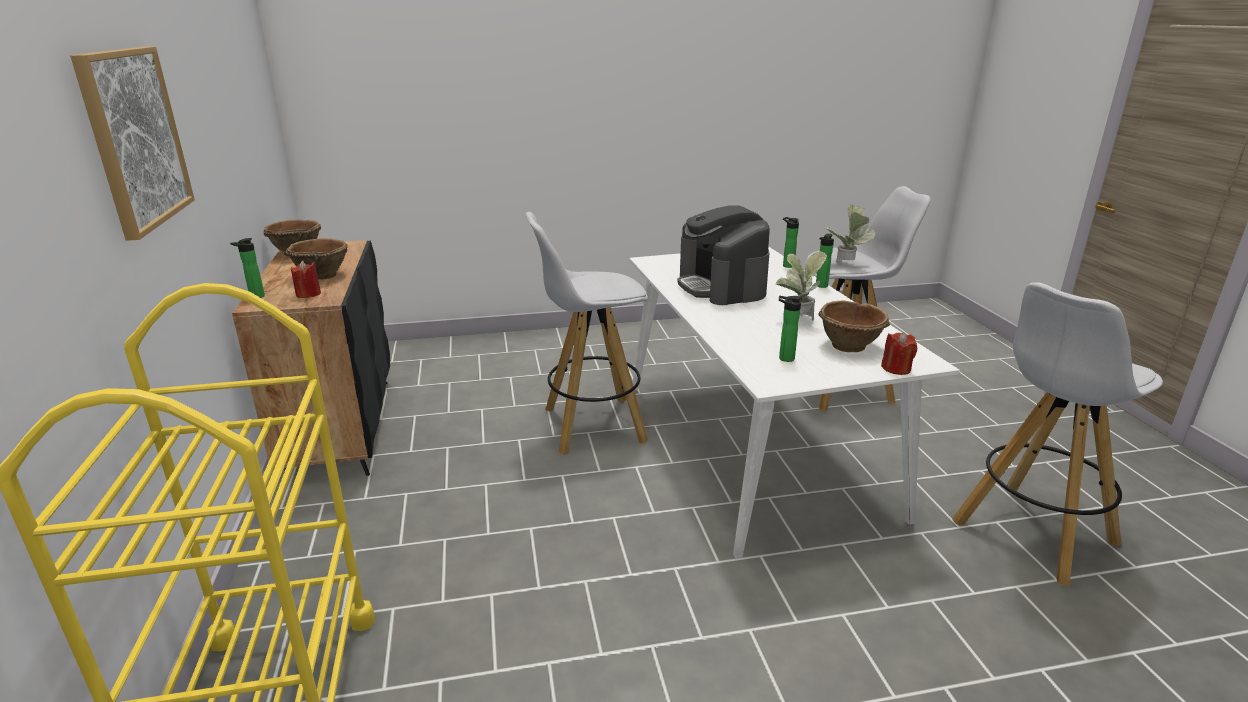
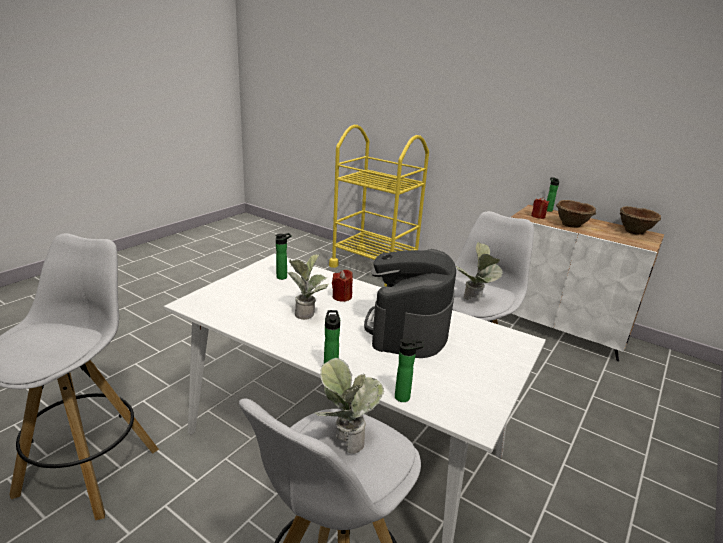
camera: 135 degrees right, 0 degrees up
picture [70,46,195,241] -> none
black cabinet [232,240,390,476] -> white cabinet [510,205,664,361]
coffee machine [678,205,770,305] -> coffee machine turned 105 degrees counterclockwise [364,249,456,358]
brown bowl [818,301,890,352] -> none
red candle [881,332,917,375] -> red candle moved to [332,269,353,302]
none -> potted plant [456,242,503,300]

